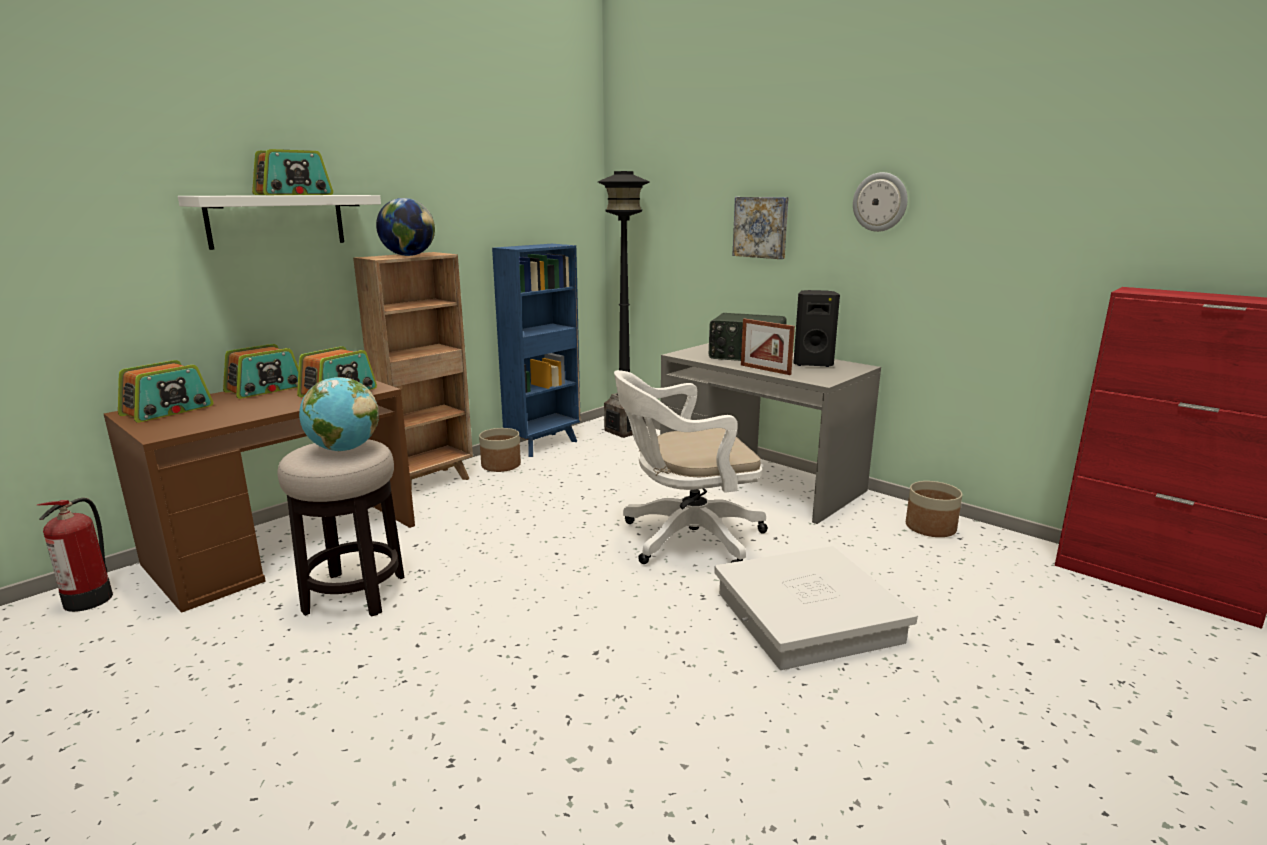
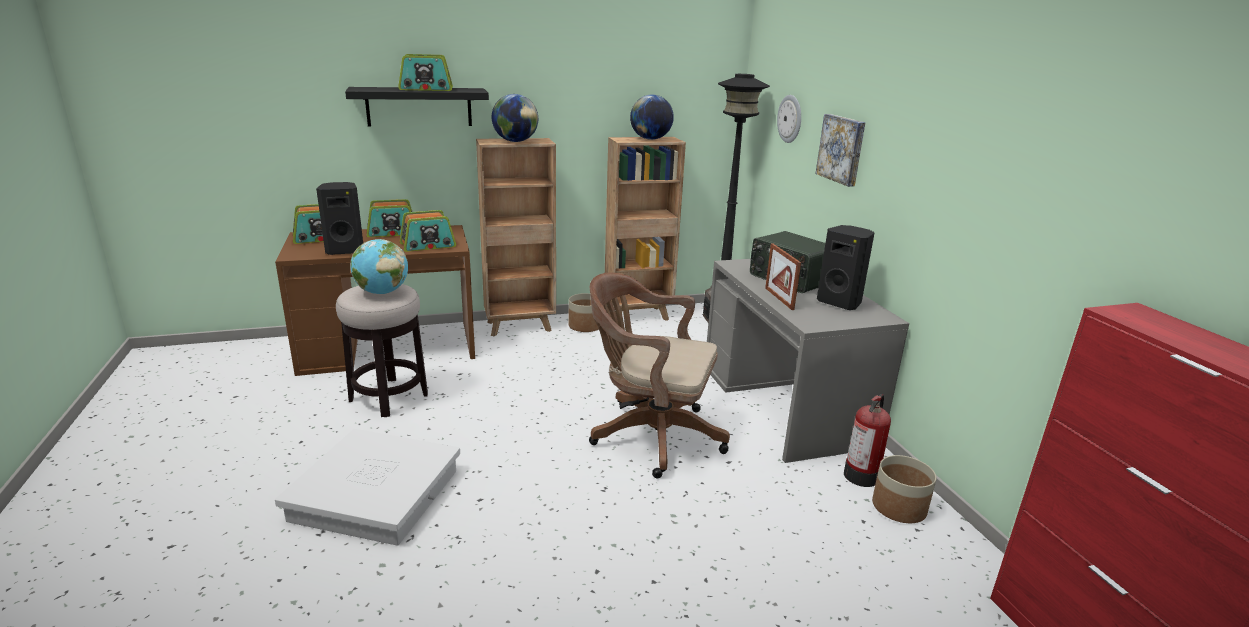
camera: 30 degrees right, 5 degrees up
fire extinguisher [36,498,113,612] -> fire extinguisher moved to [844,394,891,487]
white shelf [178,195,381,250] -> black shelf [345,87,489,126]
blue bookcase [492,244,581,457] -> brown bookcase [605,137,686,321]
white office chair [614,370,768,564] -> brown office chair [589,272,730,478]
white storage box [714,546,918,670] -> white storage box moved to [275,429,460,546]
wall clock [853,172,908,232] -> wall clock moved to [777,95,801,143]
none -> black speaker [316,182,363,255]
none -> globe [630,94,674,140]

